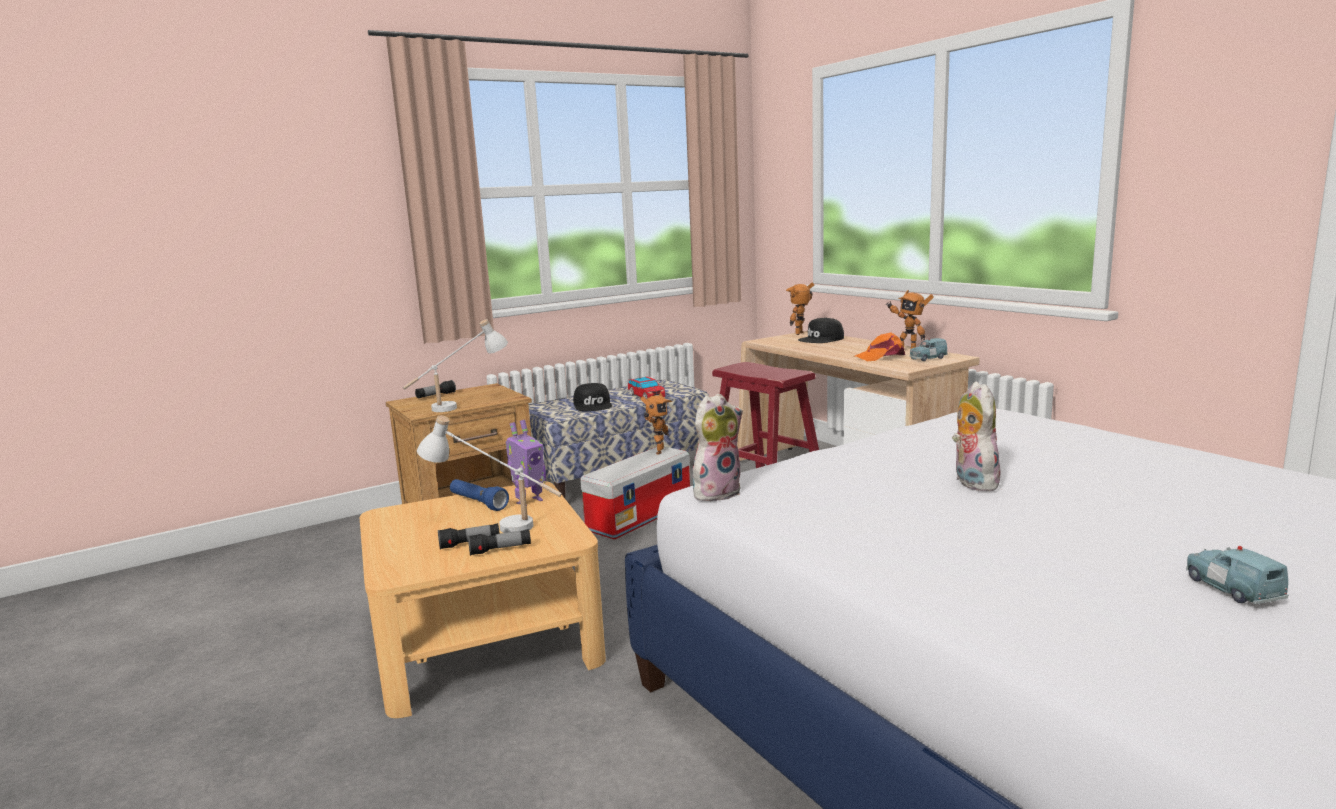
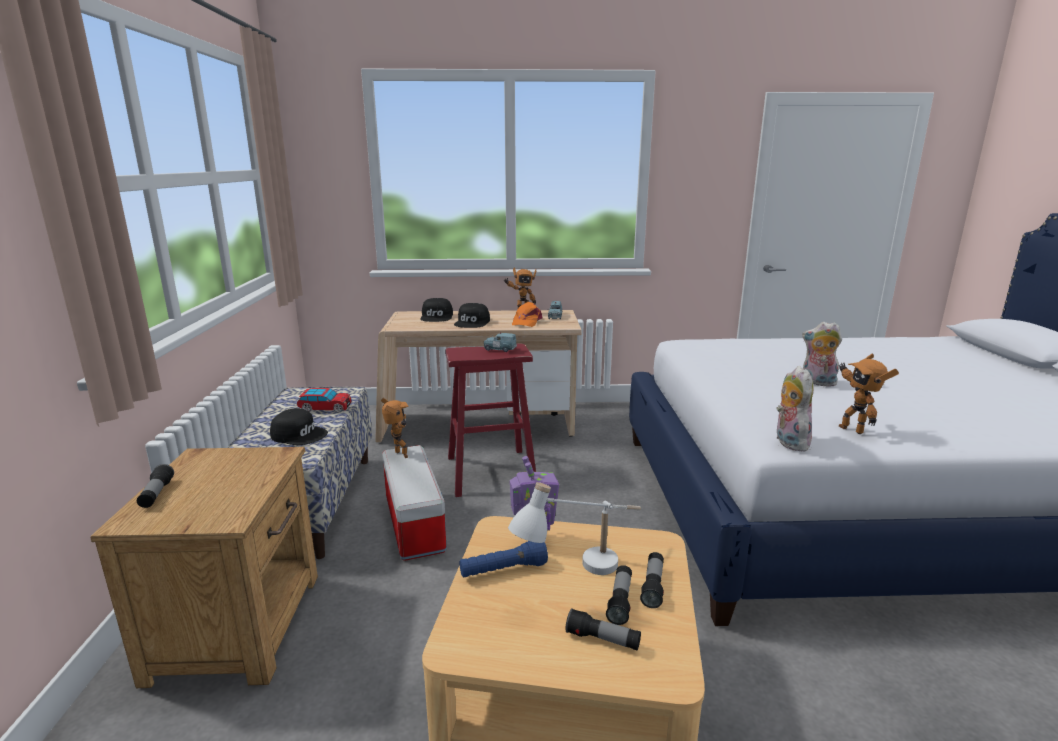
camera: 60 degrees left, 5 degrees up
white table lamp [403,319,508,412] -> none
toy robot [786,282,814,335] -> toy robot moved to [838,354,899,434]
blue toy car [1186,546,1288,604] -> blue toy car moved to [484,332,517,352]
none -> black cap [454,303,490,328]
none -> flashlight [565,608,641,650]

